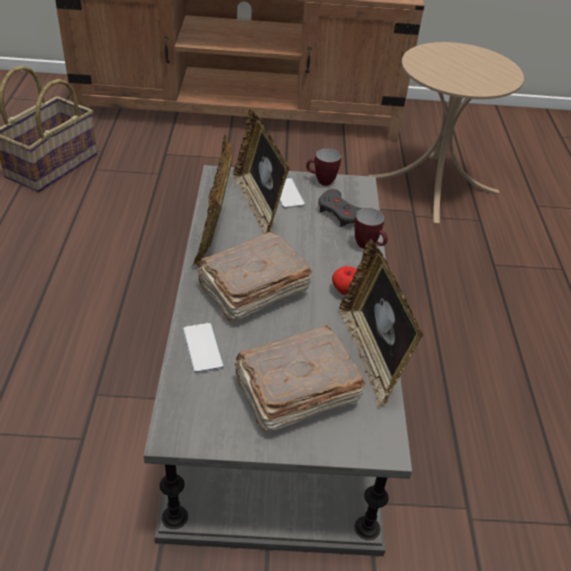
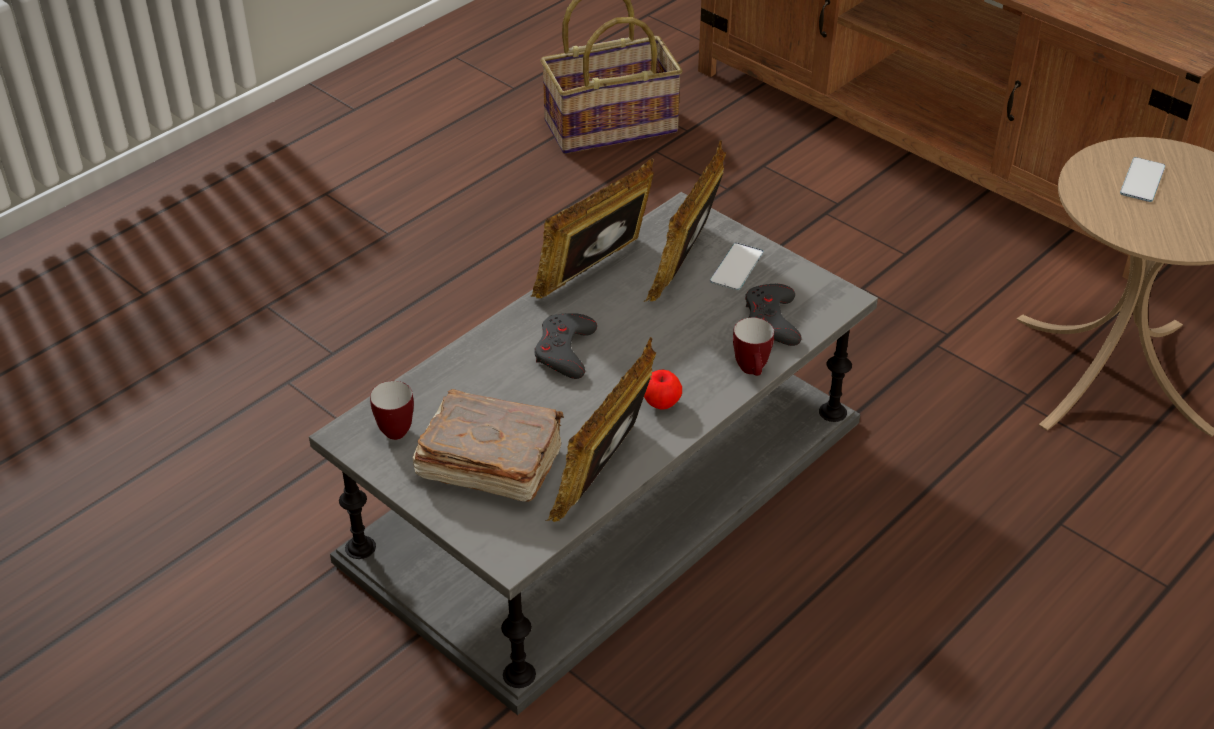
camera: 45 degrees right, 0 degrees up
phone [183,323,224,373] -> phone moved to [1120,157,1165,202]
brown book [197,232,312,322] -> grey game controller [534,313,597,379]
mug [306,148,341,186] -> mug moved to [370,381,414,440]

